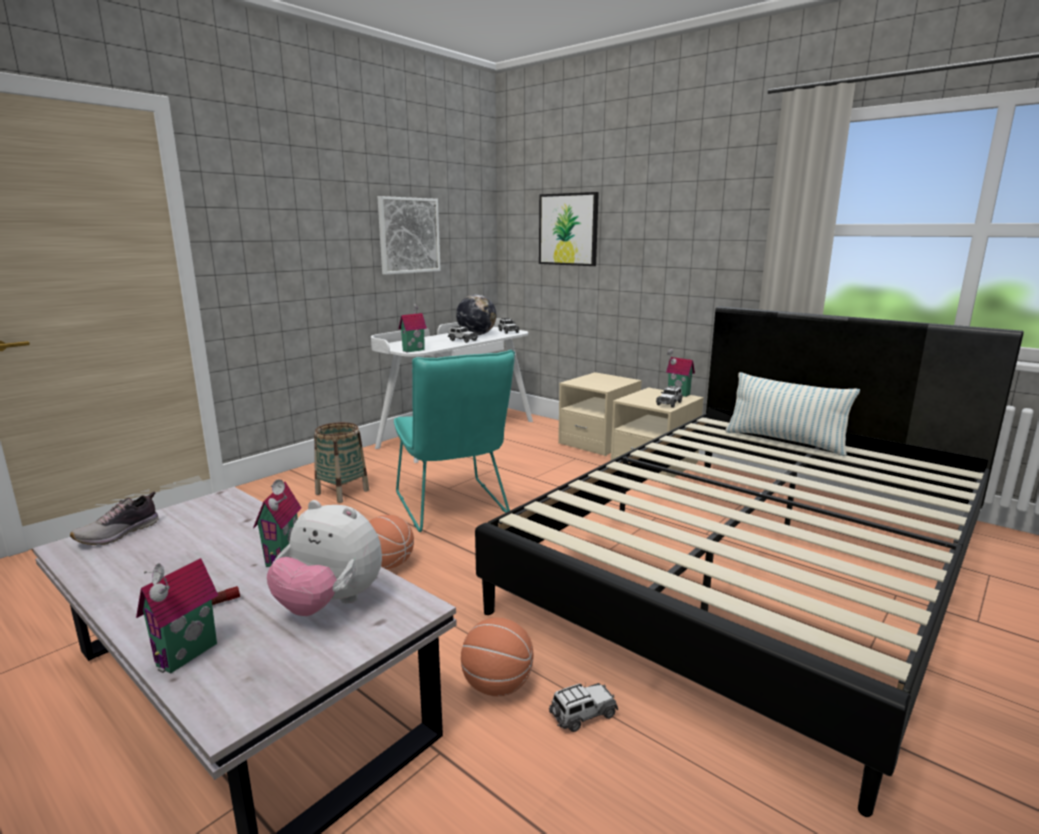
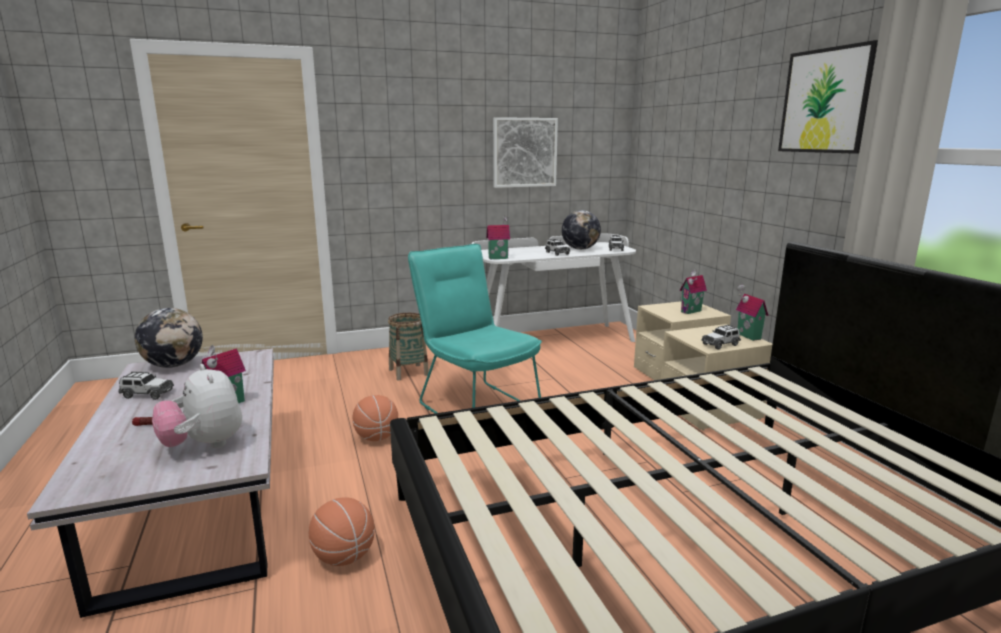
camera: 30 degrees right, 0 degrees up
shoe [70,492,159,545] -> globe [135,308,203,368]
toy house [136,558,218,674] -> toy house moved to [680,269,707,314]
turquoise chair [394,350,515,532] -> turquoise chair turned 135 degrees clockwise [408,244,542,413]
picture [539,192,599,266] -> picture moved to [778,40,878,154]
toy car [549,683,618,732] -> toy car moved to [118,371,174,400]
pillow [725,372,860,456] -> none

